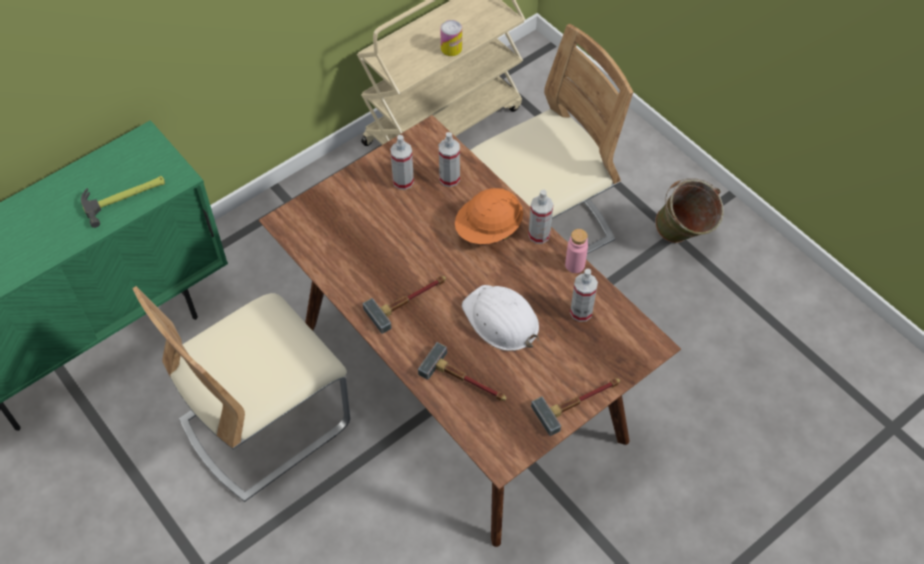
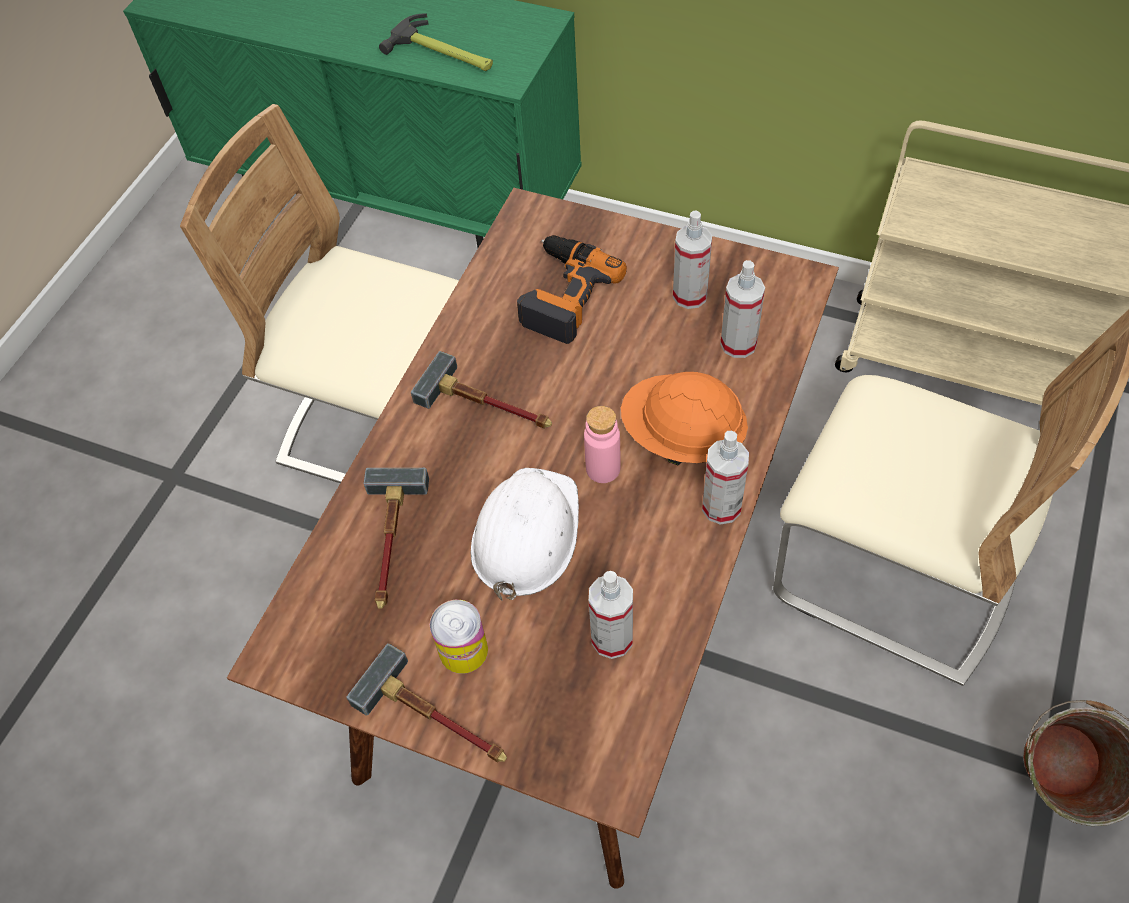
camera: 65 degrees right, 0 degrees up
can [440,20,462,56] -> can moved to [430,600,488,674]
pink bottle [565,229,588,273] -> pink bottle moved to [584,406,621,483]
none -> power drill [517,235,627,344]

